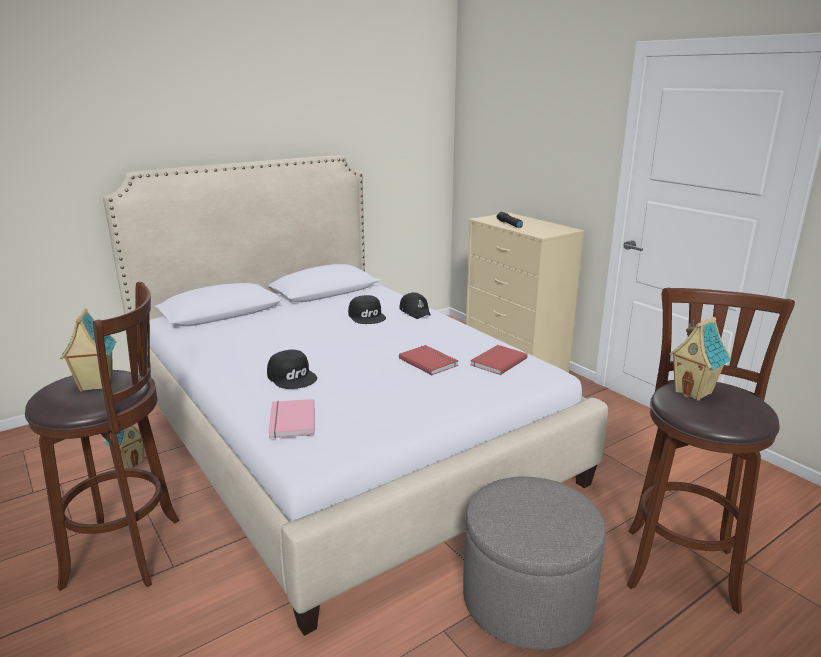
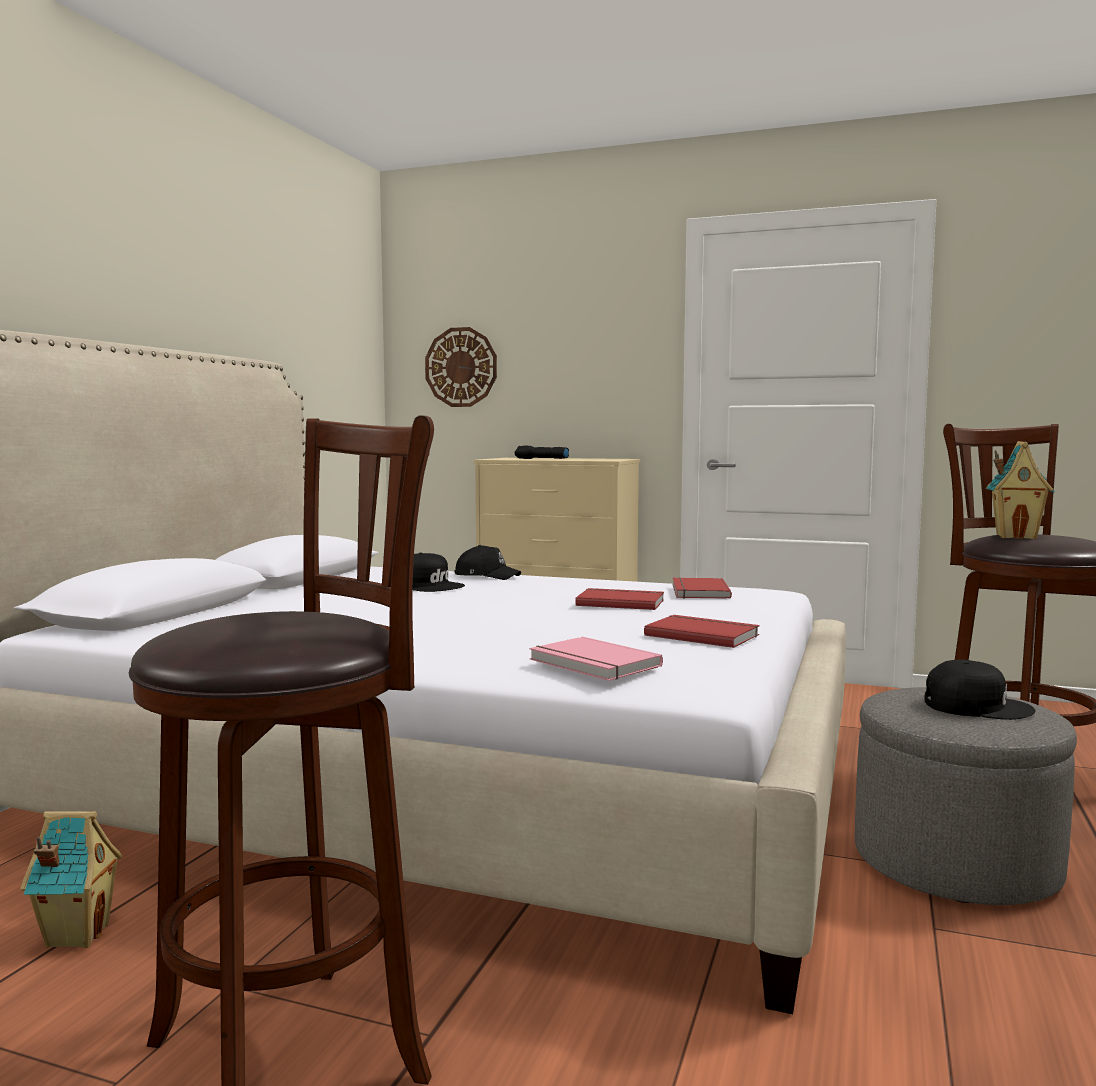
camera: 35 degrees left, 15 degrees down
toy house [60,309,116,392] -> none
black cap [267,350,317,389] -> black cap moved to [924,660,1036,720]
none -> wall clock [425,327,497,407]
none -> red book [644,615,760,648]

